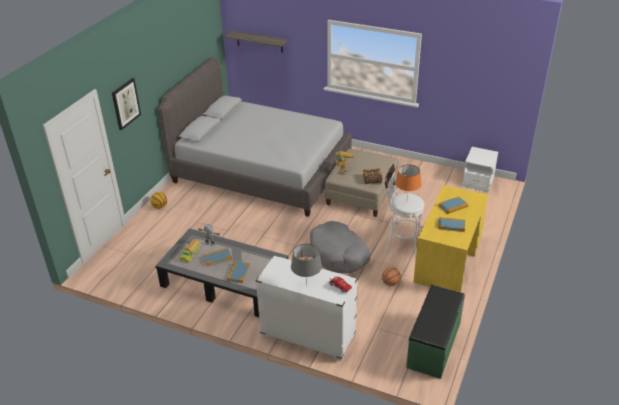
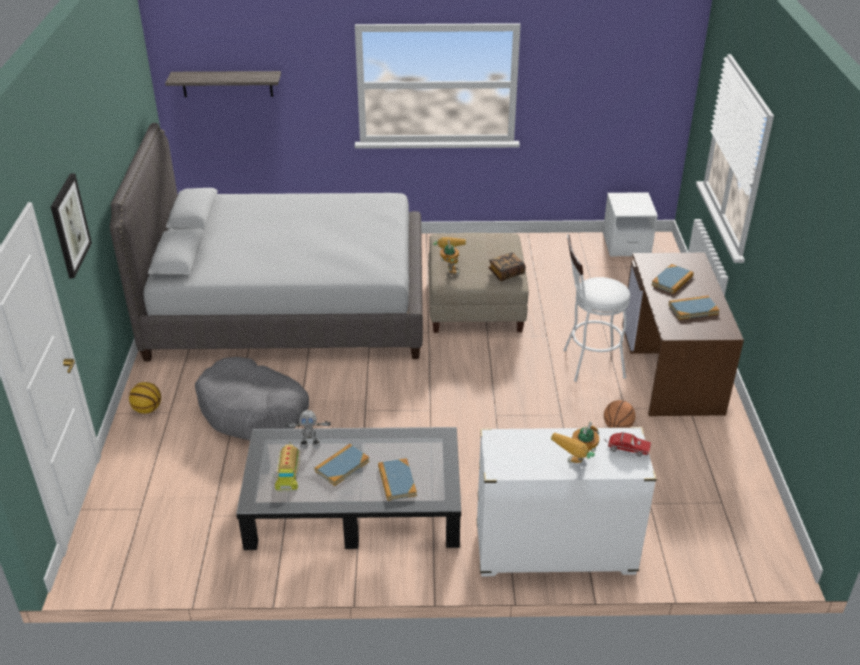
camera: 25 degrees left, 0 degrees up
grey table lamp [291,244,322,279] -> toy robot [551,421,599,463]
grey dog bed [310,221,371,273] -> grey dog bed moved to [195,357,309,441]
orange table lamp [395,164,422,196] -> none
green bench [406,285,465,379] -> none
yellow desk [413,185,488,292] -> brown desk [622,253,744,417]

